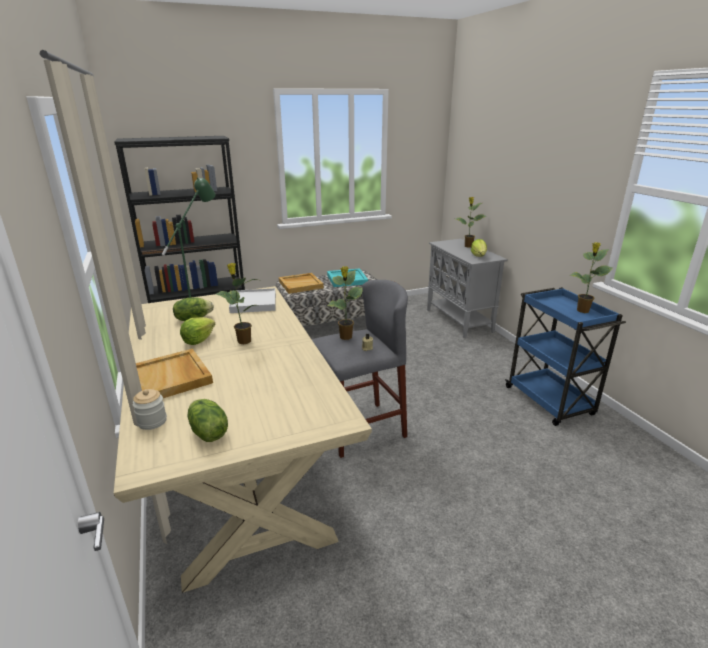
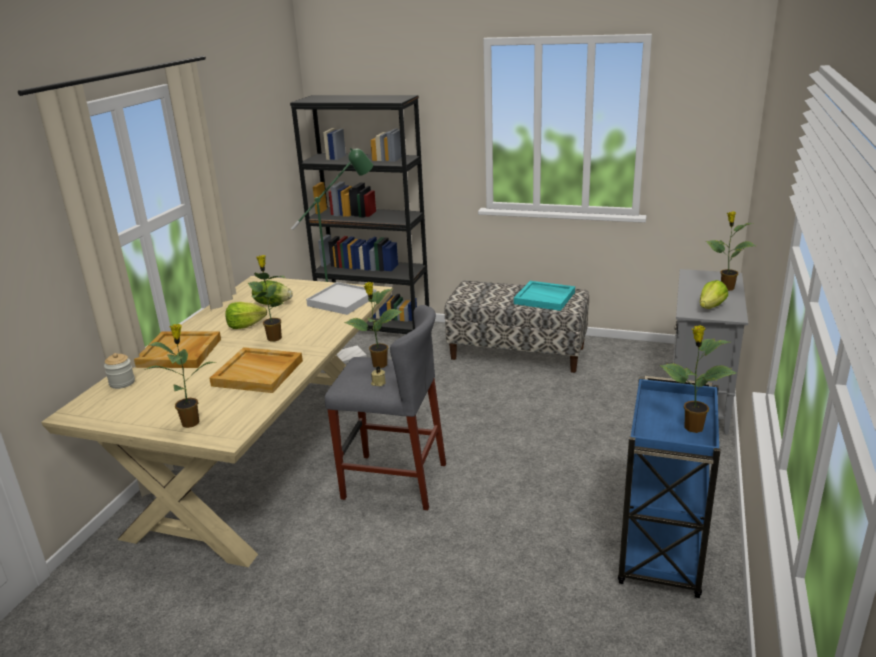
camera: 40 degrees right, 0 degrees up
lettuce [188,399,228,442] -> none
beige tray [279,273,324,294] -> beige tray moved to [209,347,303,393]
none -> potted plant [144,324,216,428]

